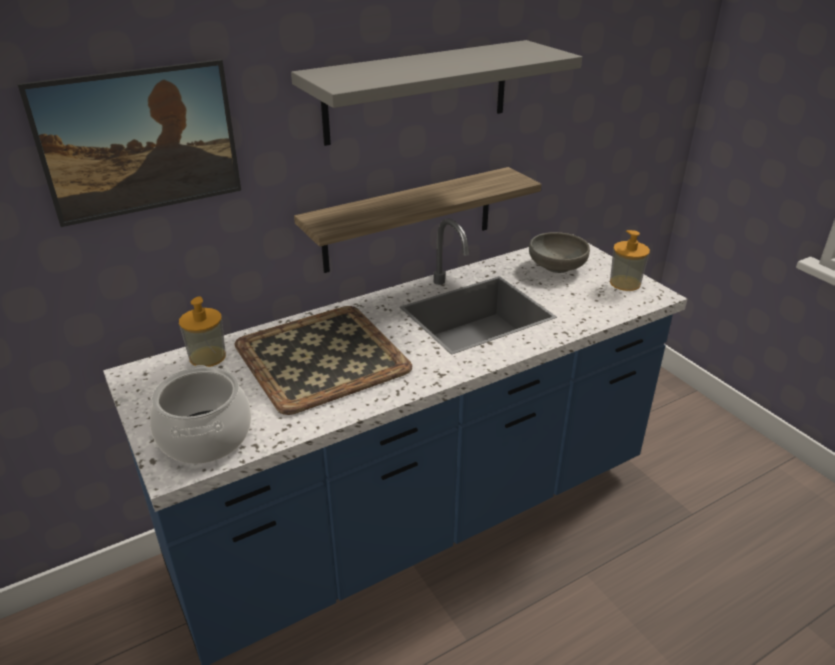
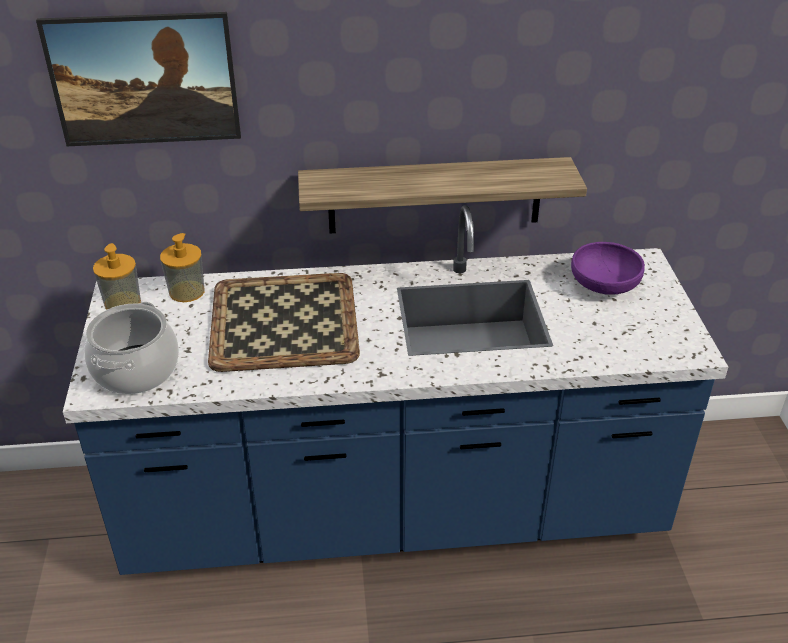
camera: 25 degrees right, 5 degrees up
grey shelf [291,40,582,146] -> none
grey bowl [529,232,590,273] -> purple bowl [571,242,645,295]
soap dispenser [610,230,650,291] -> soap dispenser moved to [93,243,141,310]

